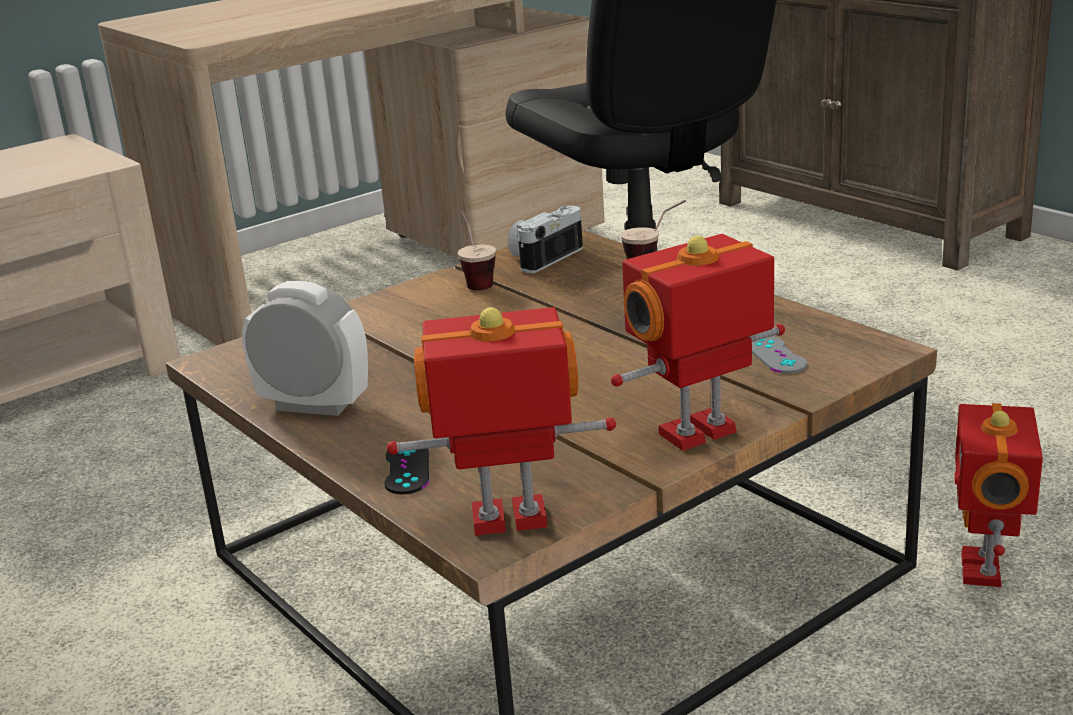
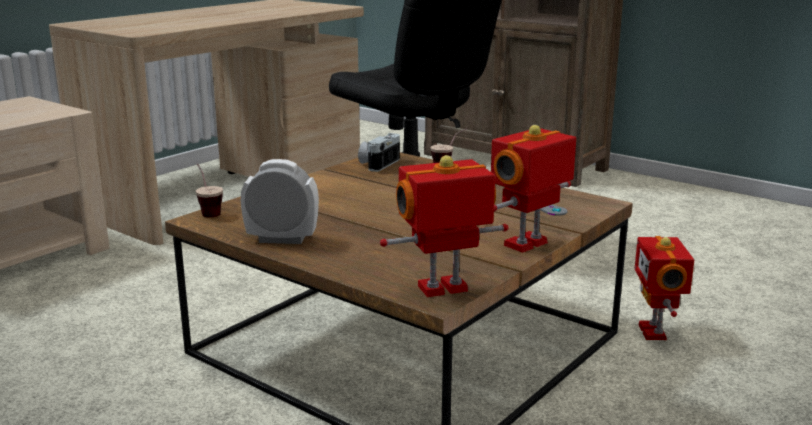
camera: 15 degrees left, 5 degrees down
black game controller [384,442,429,494] -> none
cup [458,211,496,290] -> cup moved to [196,163,223,217]

